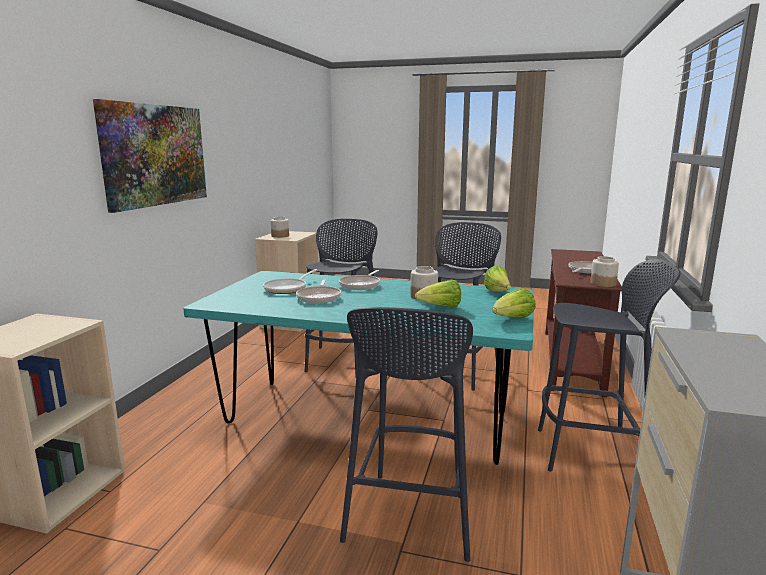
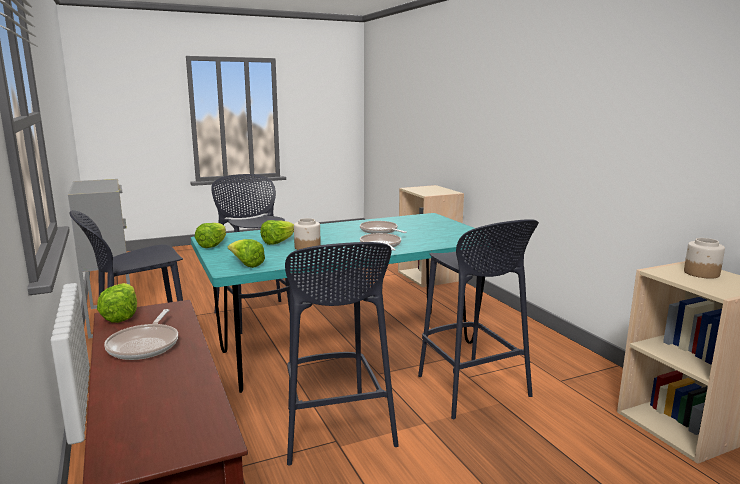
camera: 140 degrees right, 0 degrees up
picture [93,99,207,213] -> none
frying pan [263,269,317,294] -> none
jar [590,256,619,287] -> lettuce [97,283,137,323]

